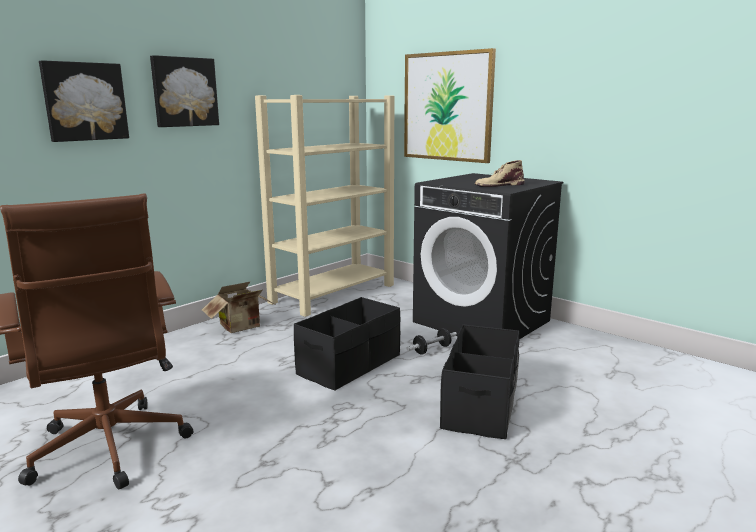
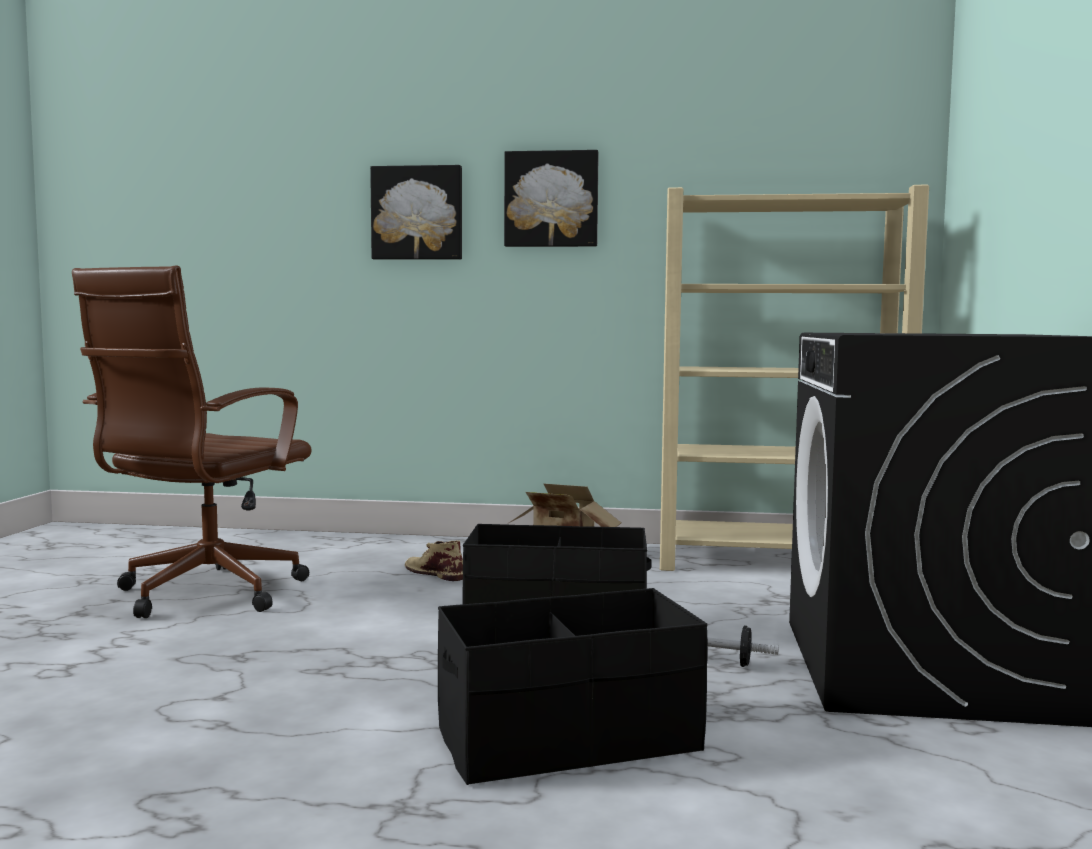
camera: 55 degrees right, 10 degrees down
picture [404,48,496,163] -> none
beige boot [475,160,525,187] -> beige boot moved to [405,540,463,581]

